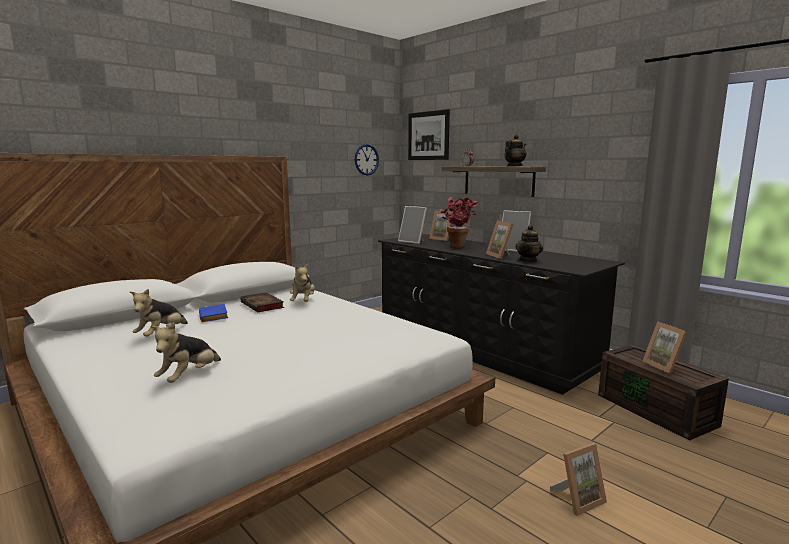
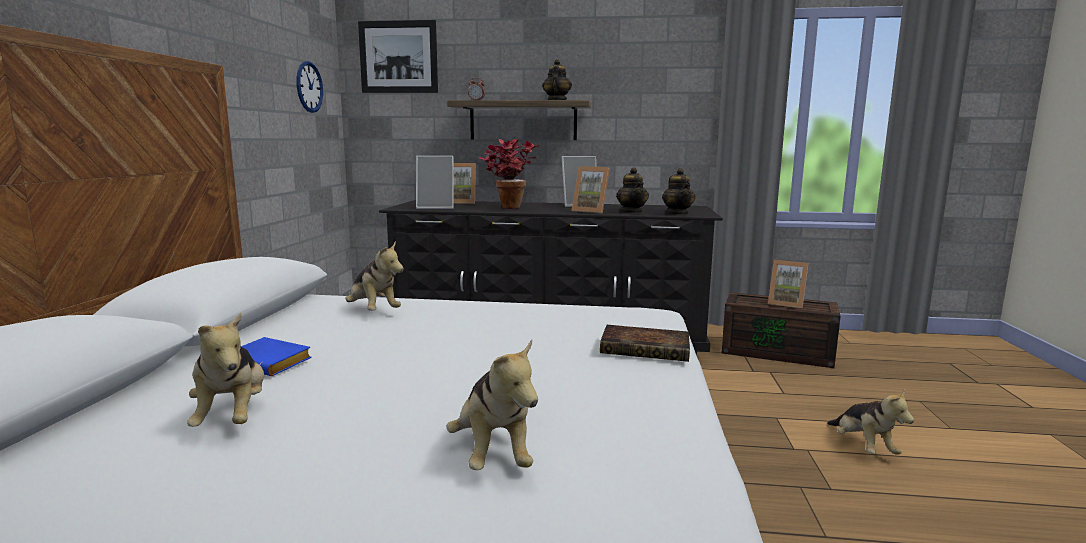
camera: 40 degrees left, 0 degrees up
book [240,292,284,312] -> book moved to [600,325,690,362]
picture frame [550,443,607,516] -> plush toy [827,389,914,455]
none -> teapot [662,168,695,215]

